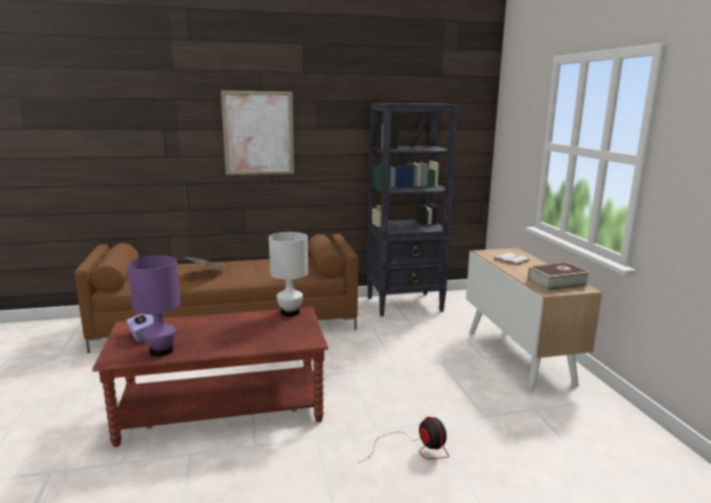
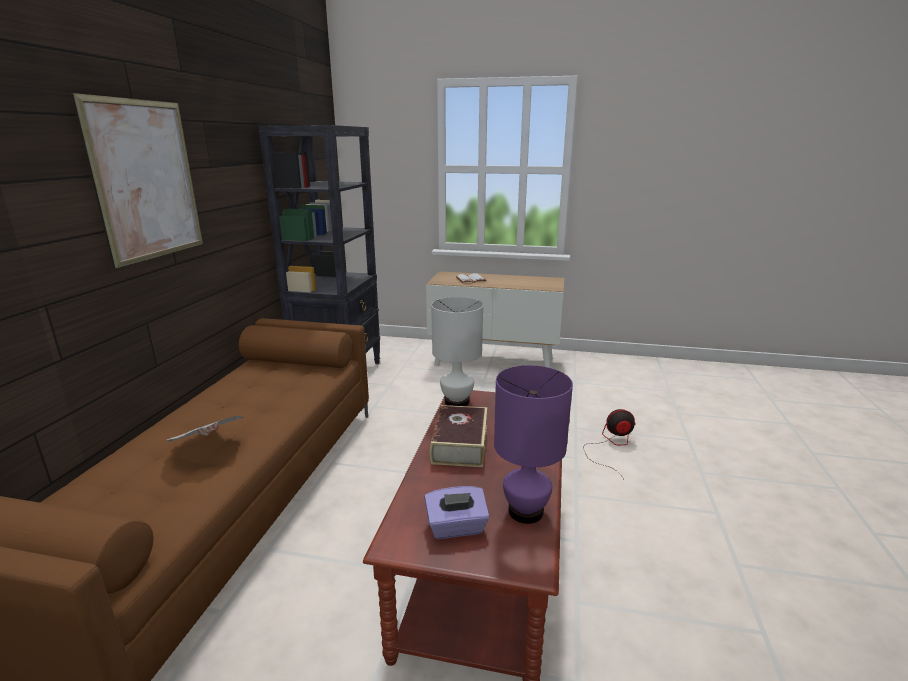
camera: 65 degrees left, 5 degrees up
book [527,263,591,292] -> book moved to [430,405,487,467]

